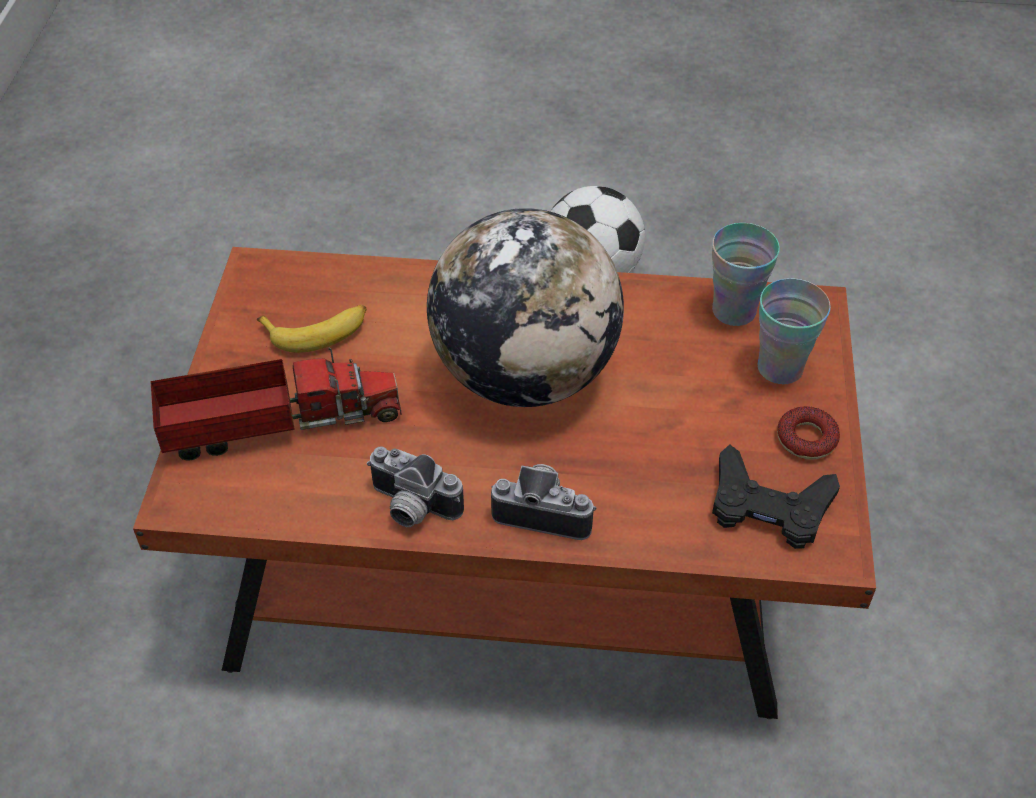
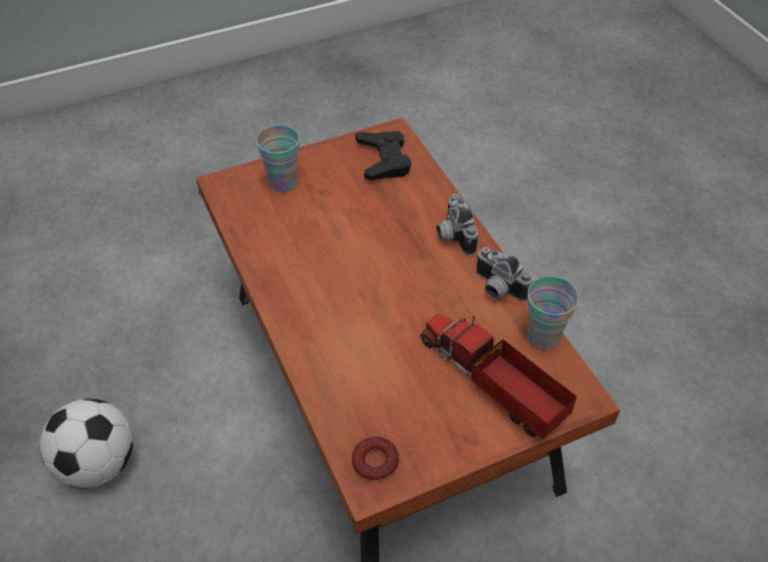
camera: 120 degrees left, 0 degrees up
banana [257,305,366,353] -> none
camera [367,446,464,527] -> camera turned 135 degrees clockwise [476,247,533,301]
globe [427,208,624,407] -> none
cup [712,223,780,326] -> cup moved to [527,276,579,350]
donut [777,406,840,459] -> donut moved to [352,437,399,481]

